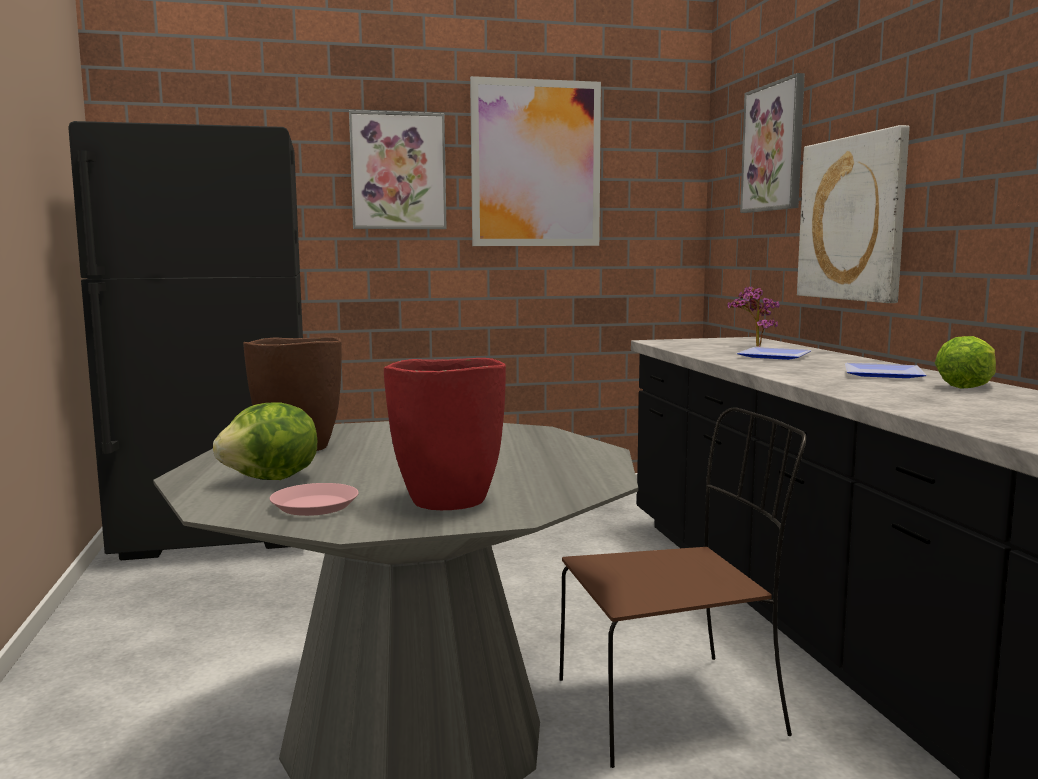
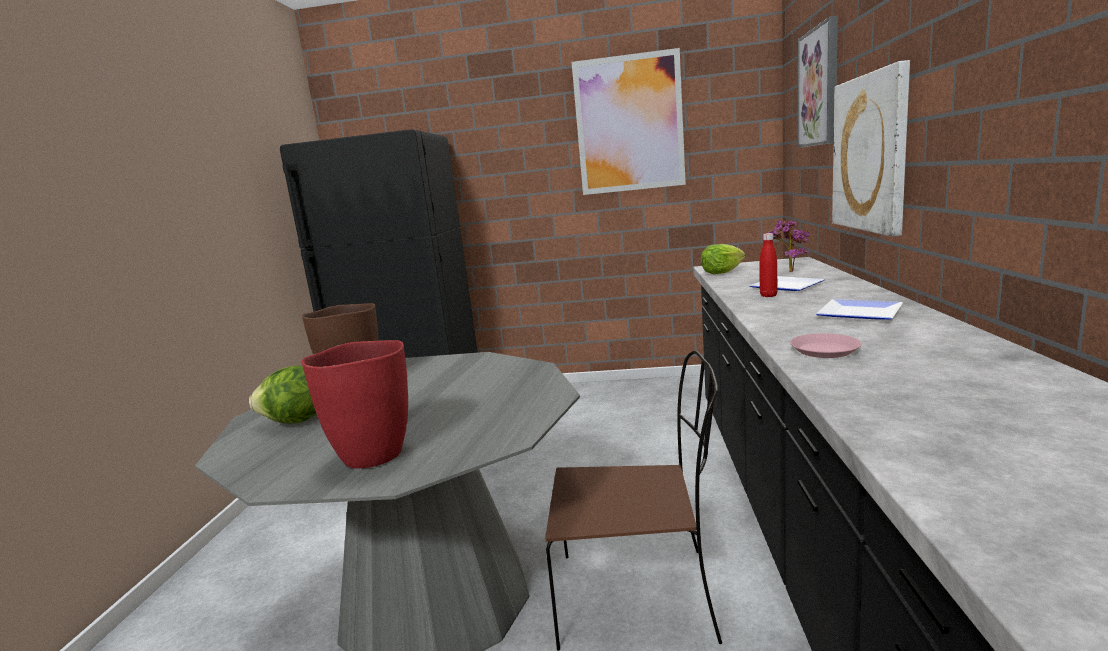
camera: 20 degrees right, 5 degrees up
pink plate [270,483,359,516] -> pink plate moved to [790,333,862,358]
picture [349,110,447,229] -> none
lettuce [935,336,996,389] -> lettuce moved to [701,244,745,274]
none -> red bottle [760,233,778,297]

